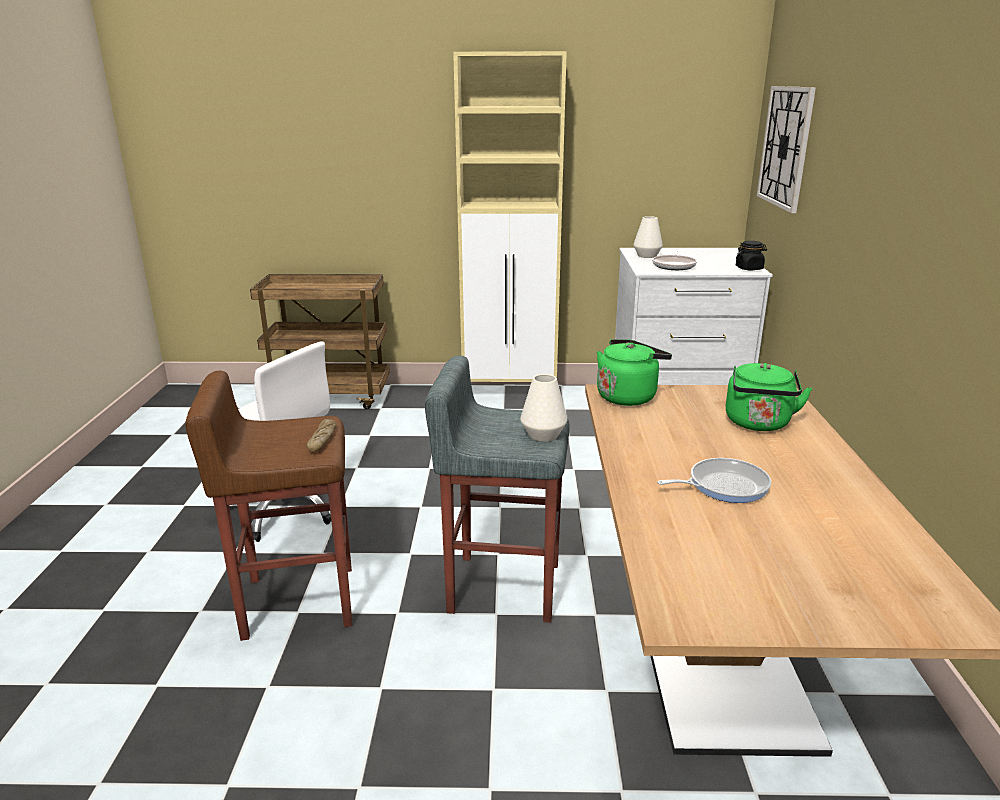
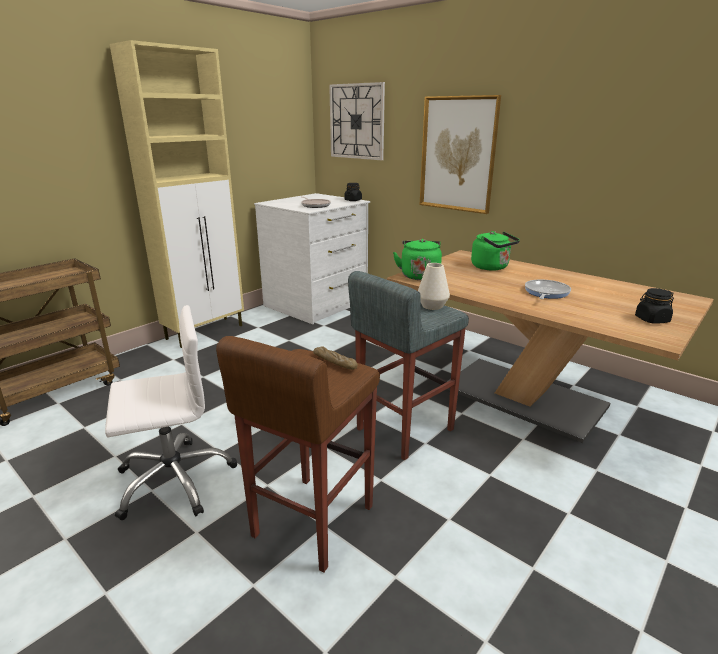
camera: 50 degrees left, 0 degrees up
white vase [633,216,663,258] -> none
none -> picture [420,95,501,214]
none -> black jar [635,288,674,324]

